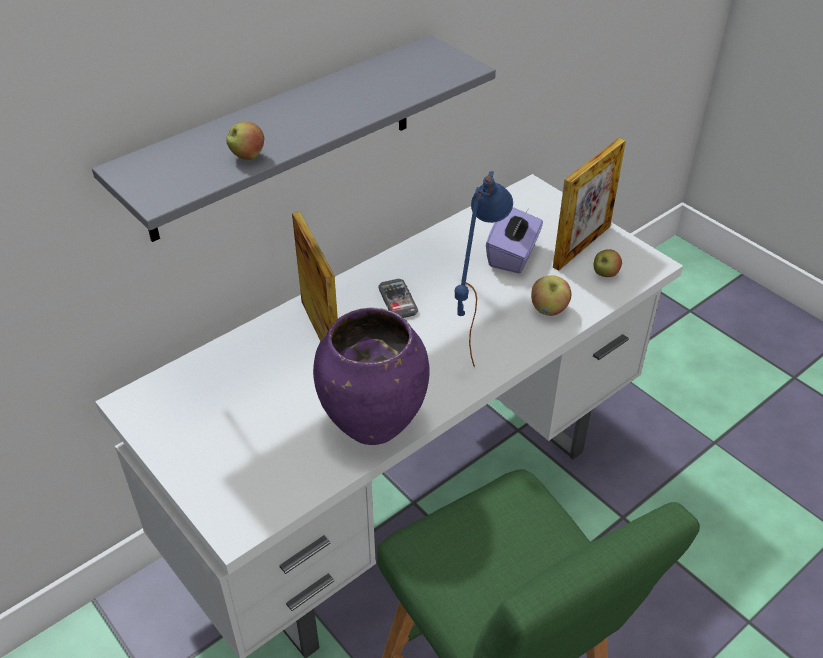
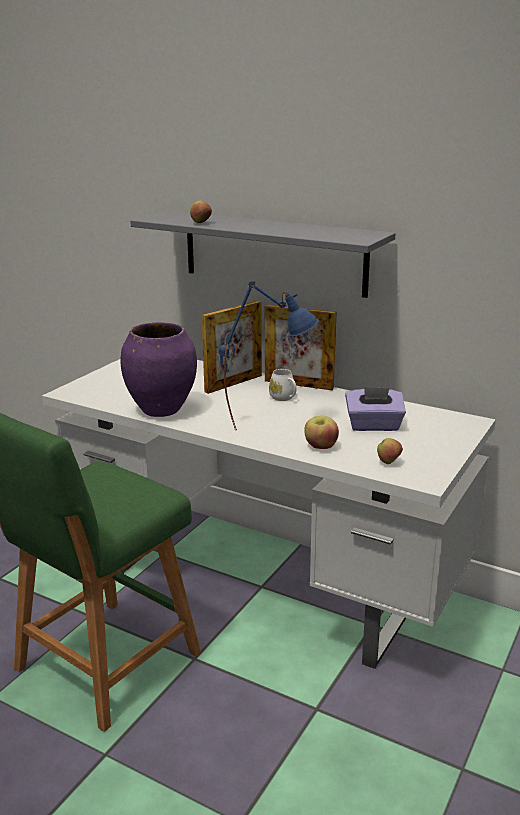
camera: 70 degrees right, 20 degrees down
phone [378,279,418,318] -> white mug [269,369,296,401]
picture frame [553,138,626,270] -> picture frame moved to [265,305,336,390]

